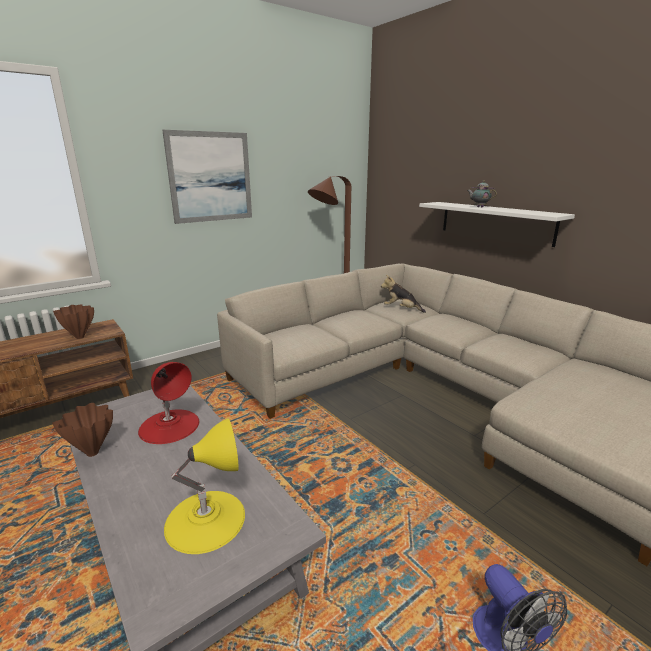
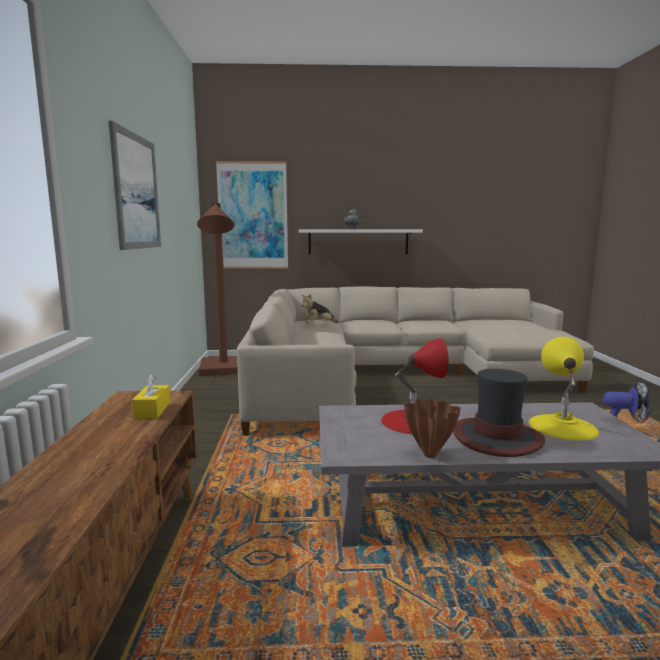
camera: 55 degrees left, 10 degrees down
brown vase [53,304,94,339] -> yellow tissue box [131,374,170,419]
none -> picture [216,161,288,269]
none -> hat [453,369,545,457]

